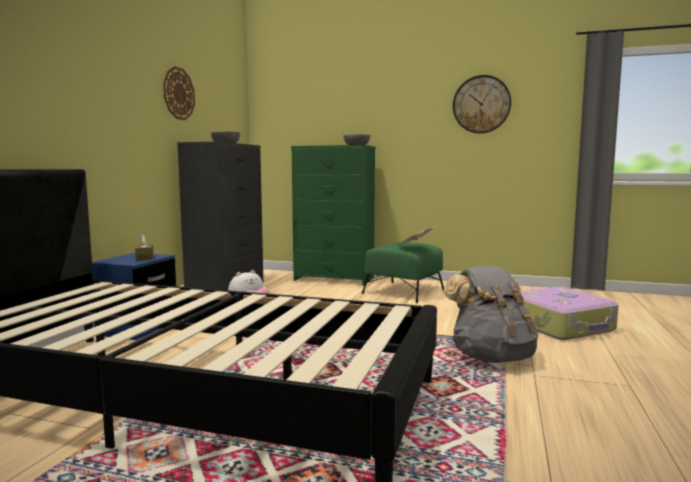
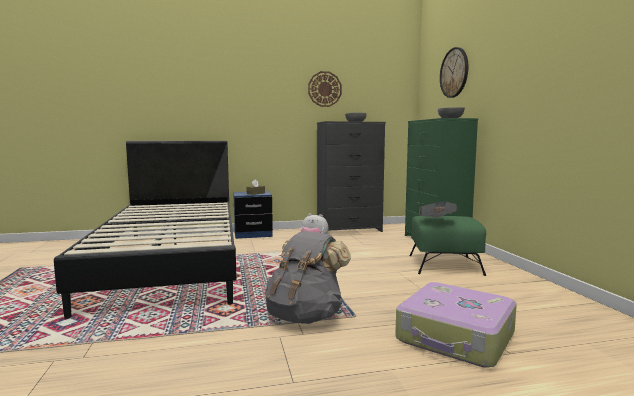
camera: 60 degrees right, 0 degrees up
wall clock [453,75,511,133] -> wall clock moved to [440,47,468,98]

